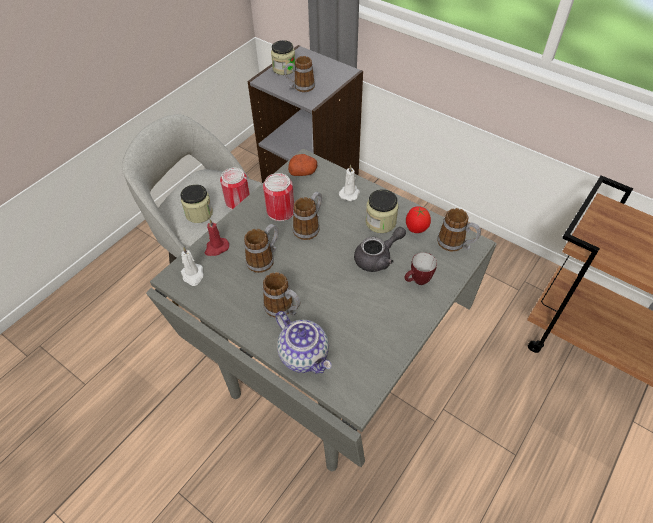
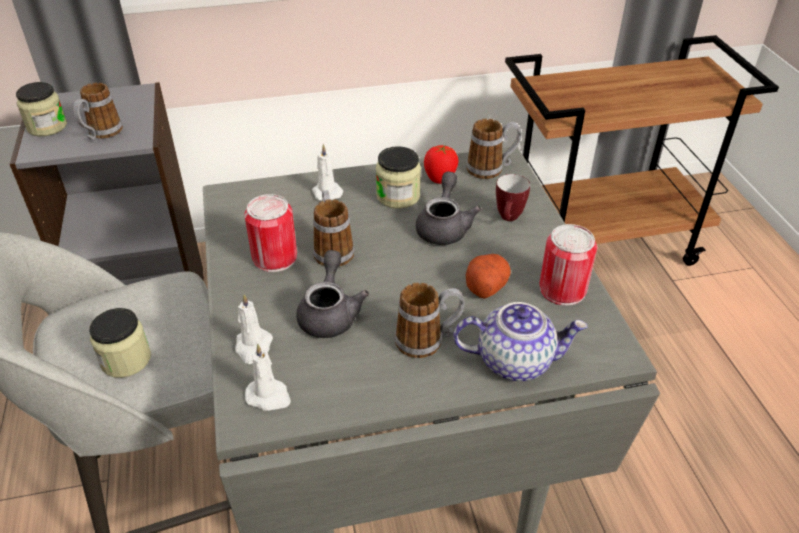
camera: 50 degrees left, 10 degrees down
red candle [204,219,229,256] -> white candle [235,294,273,364]
can [220,168,250,210] -> can moved to [540,224,597,306]
mug [244,224,279,273] -> grey teapot [296,250,369,338]
potato [288,154,317,176] -> potato moved to [466,254,511,299]

